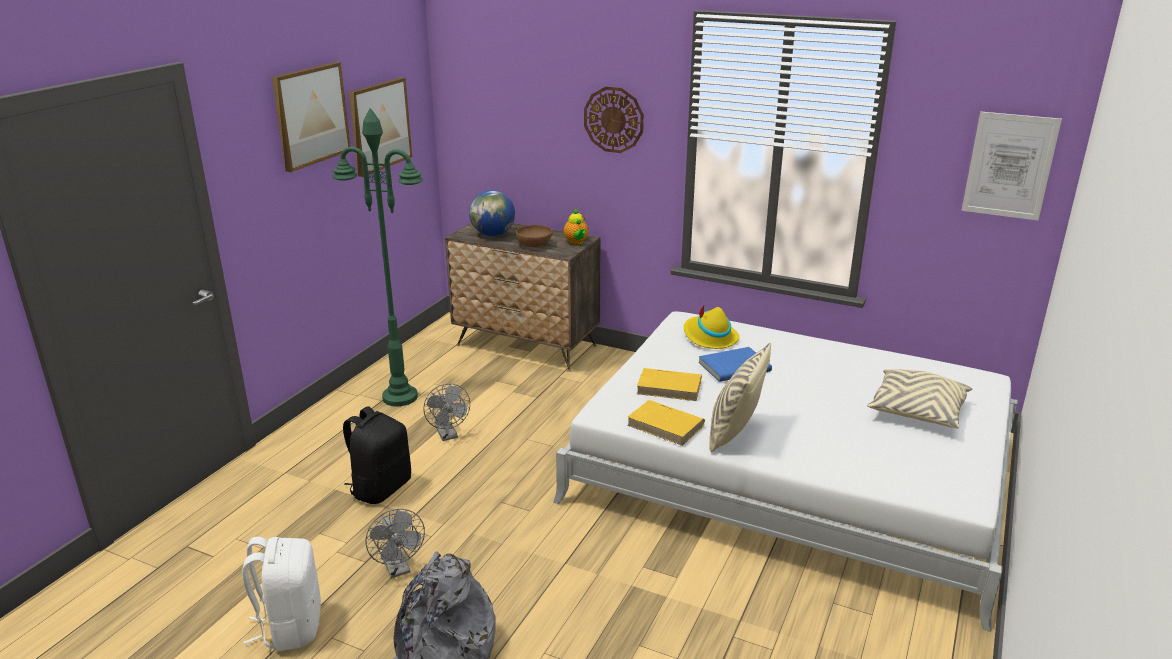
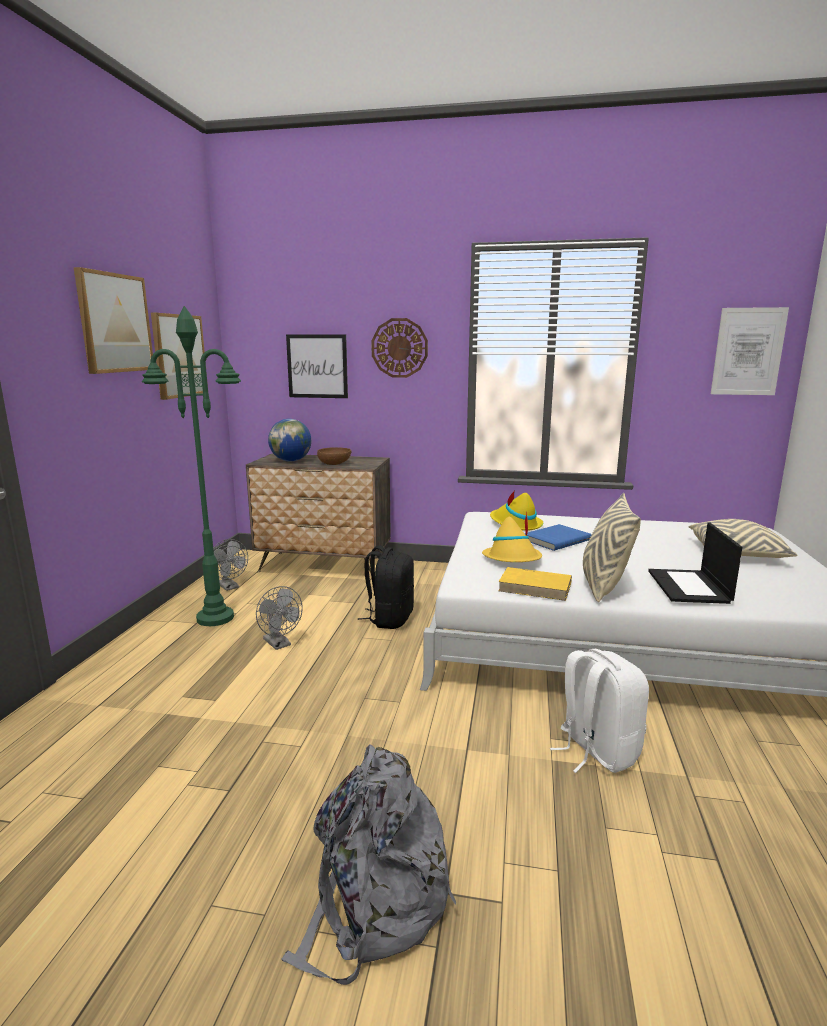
camera: 15 degrees left, 10 degrees down
white backpack [242,537,321,651] -> white backpack moved to [550,649,649,773]
black backpack [343,406,411,504] -> black backpack moved to [358,546,414,629]
grey fan [365,509,425,578] -> grey fan moved to [213,539,248,591]
teapot [564,209,588,245] -> none
yellow book [637,368,702,401] -> yellow hat [482,511,542,562]
none -> picture [286,334,348,398]
none -> laptop [648,523,742,604]

